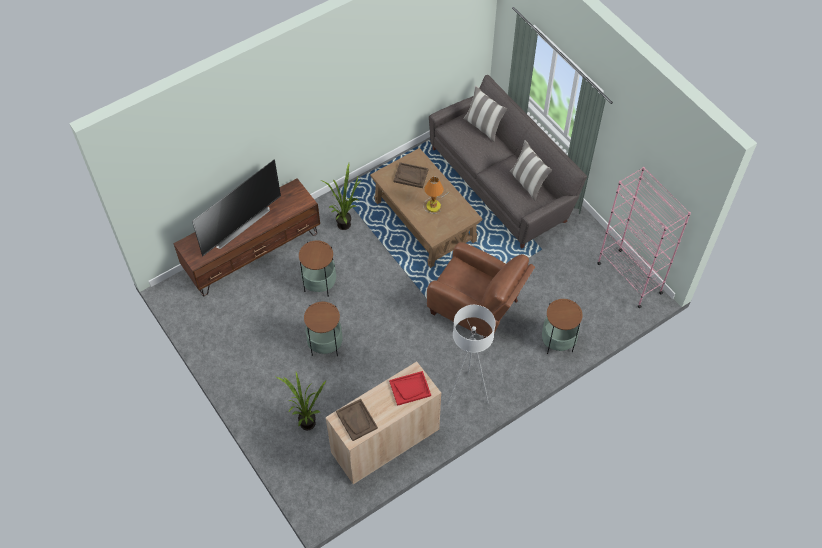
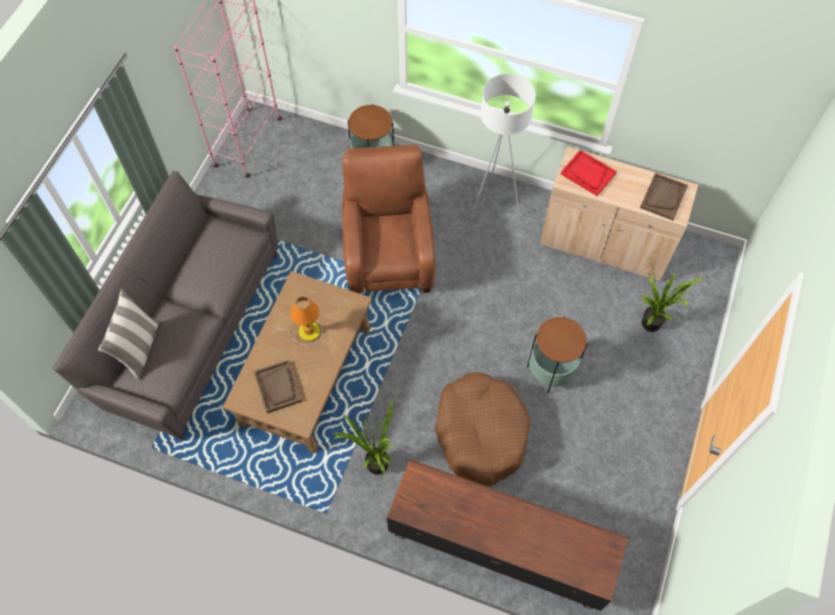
camera: 125 degrees left, 5 degrees up
television [192,159,281,256] -> none
side table [299,240,336,297] -> brown dog bed [435,372,531,486]
pillow [510,140,552,201] -> none

